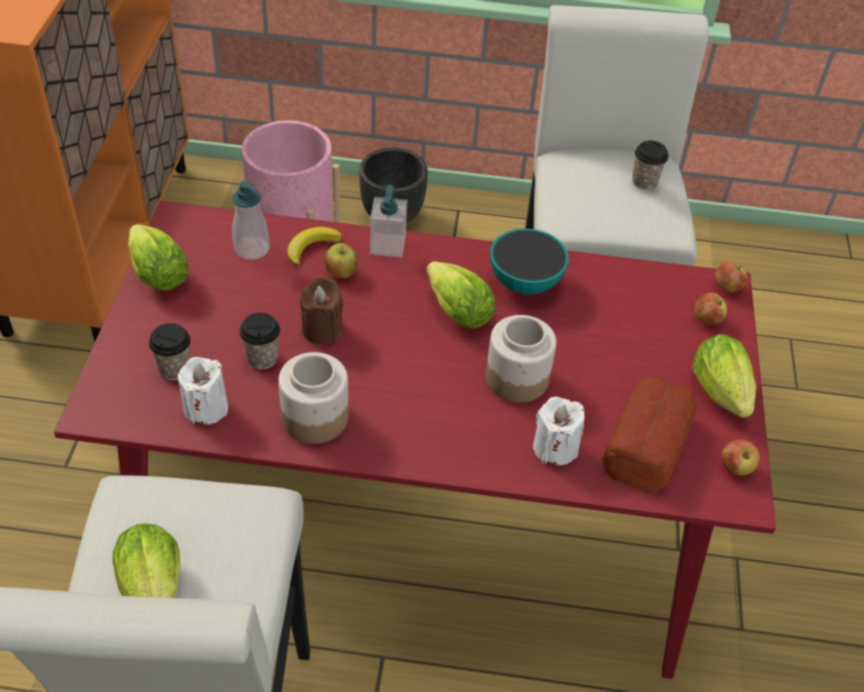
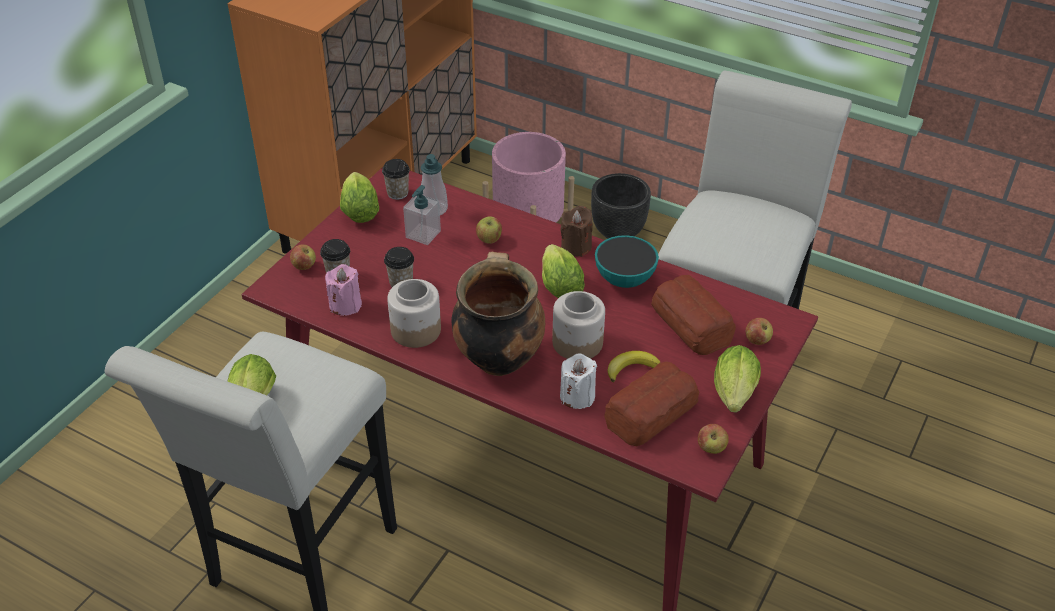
camera: 25 degrees right, 5 degrees down
white candle [178,357,228,425] -> pink candle [325,264,362,316]
banana [287,227,342,267] -> banana moved to [607,351,660,382]
brown candle [299,277,343,344] -> brown candle moved to [560,206,593,257]
soap dispenser [370,185,407,257] -> soap dispenser moved to [403,185,441,245]
cup [632,140,668,190] -> cup moved to [382,159,410,200]
apple [716,261,747,293] -> apple moved to [290,244,316,270]
none -> cooking pot [451,252,545,376]
none -> bread [651,275,736,355]

